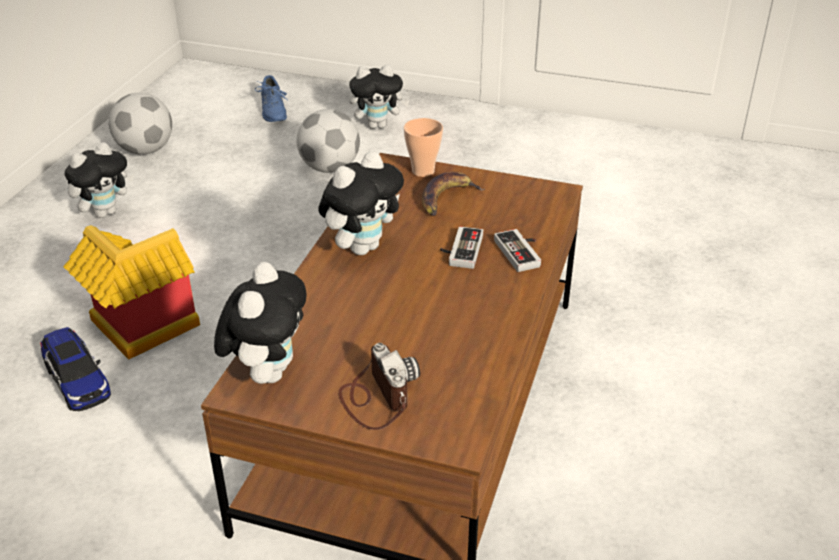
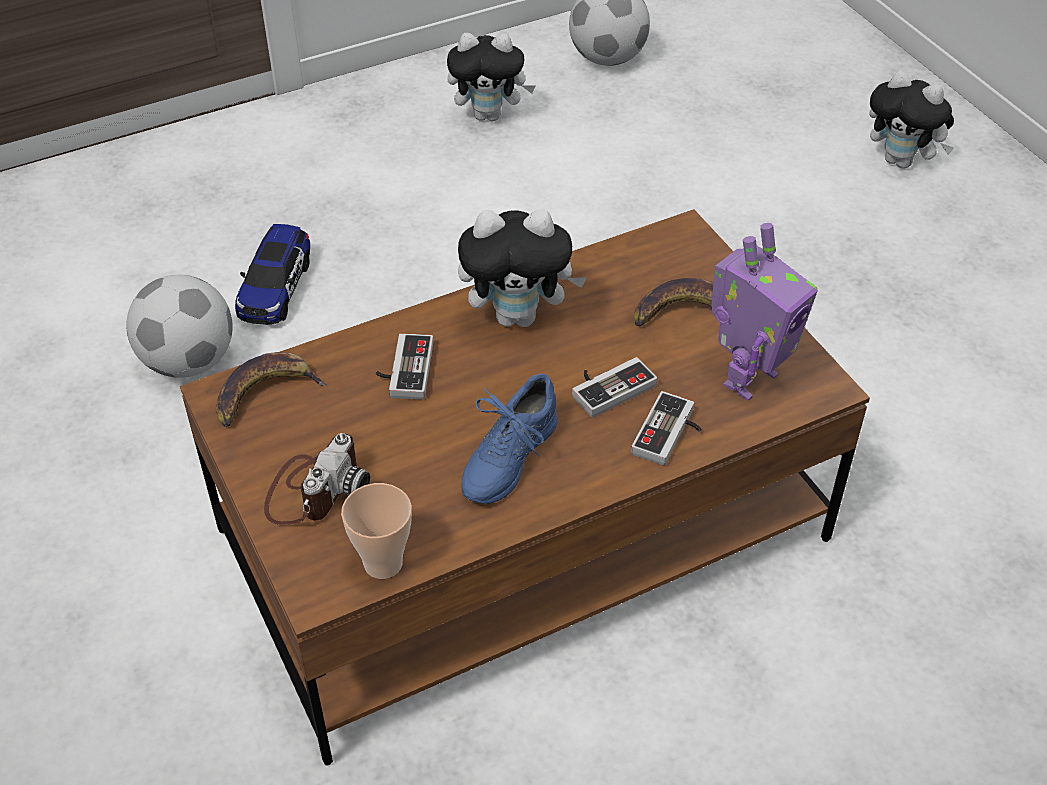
camera: 45 degrees right, 10 degrees up
toy house [63,225,200,360] -> none
plush toy [214,262,307,384] -> banana [216,352,328,427]
blue shoe [255,75,288,122] -> blue shoe moved to [461,374,558,504]
football [297,109,360,173] -> football moved to [126,275,233,378]
cup [404,118,443,177] -> cup moved to [341,483,412,579]
none -> game controller [376,333,433,400]
none -> toy robot [711,223,818,401]

